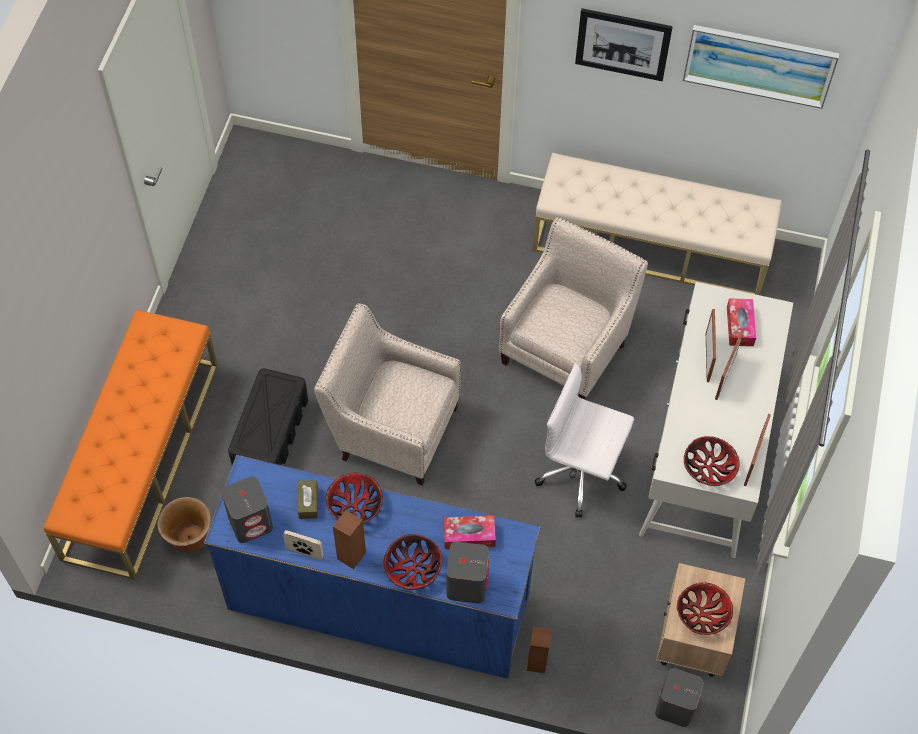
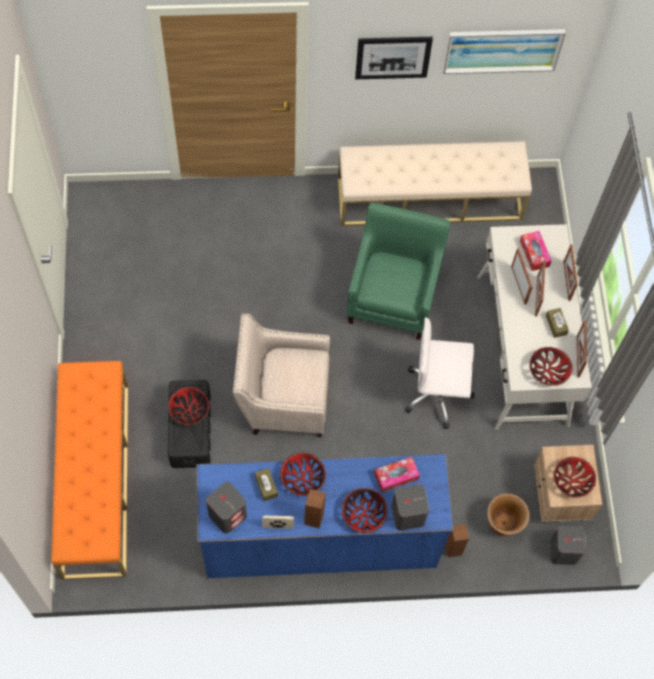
camera: 20 degrees left, 5 degrees up
brown planter [157,497,211,553] -> brown planter moved to [487,493,530,536]
beige armchair [499,217,648,399] -> green armchair [346,203,451,340]
none -> bowl [168,387,209,425]
none -> brown tissue box [546,308,569,338]
none -> picture frame [564,244,578,301]

